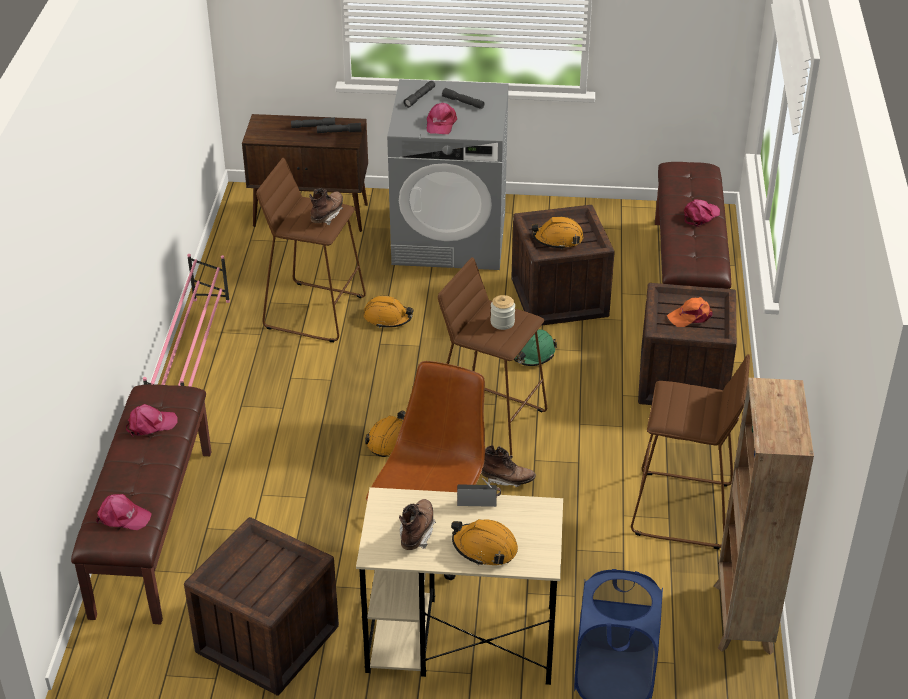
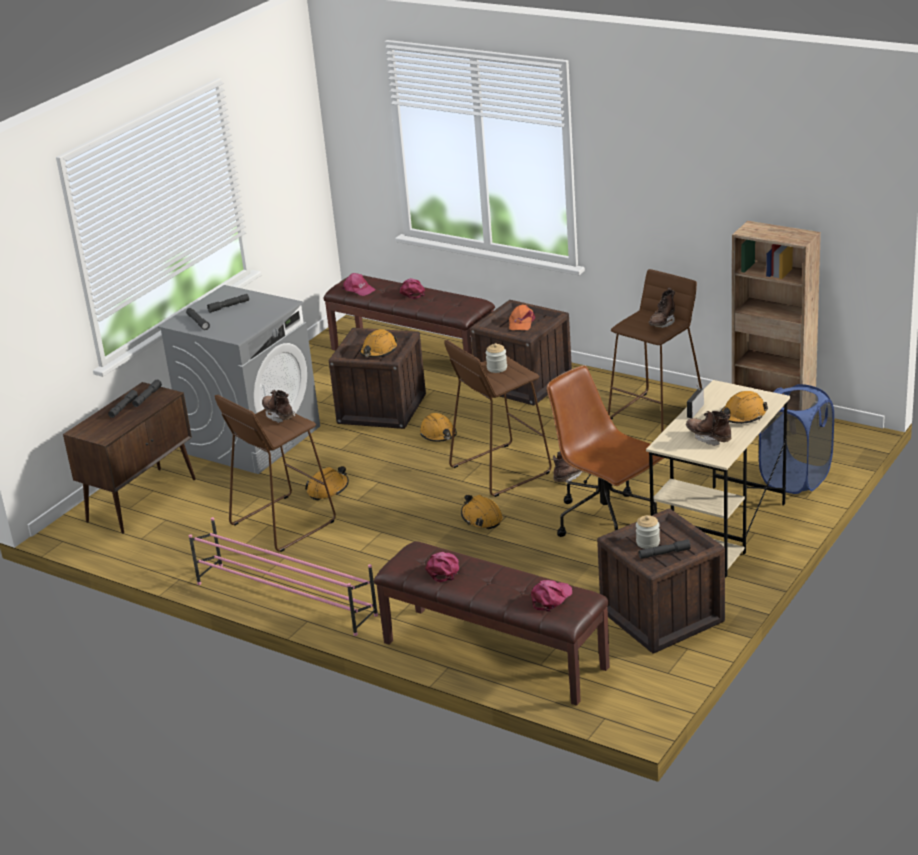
camera: 60 degrees left, 10 degrees down
pink cap [427,103,457,134] -> pink cap moved to [342,273,376,296]
green hard hat [514,330,557,366] -> orange hard hat [420,413,457,442]
none -> jar [636,515,660,549]
none -> grey flashlight [639,539,691,559]
none -> brown boot [649,287,675,328]

